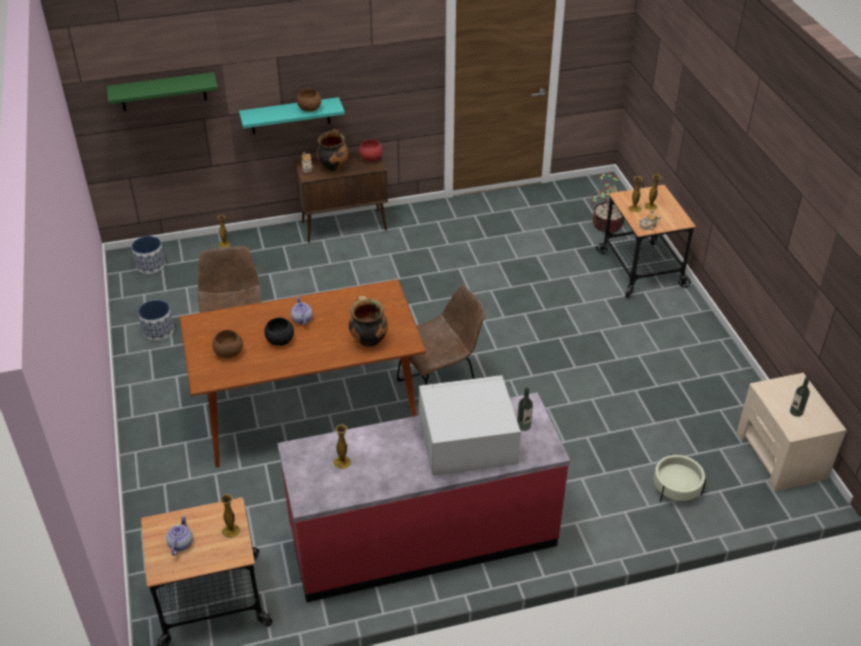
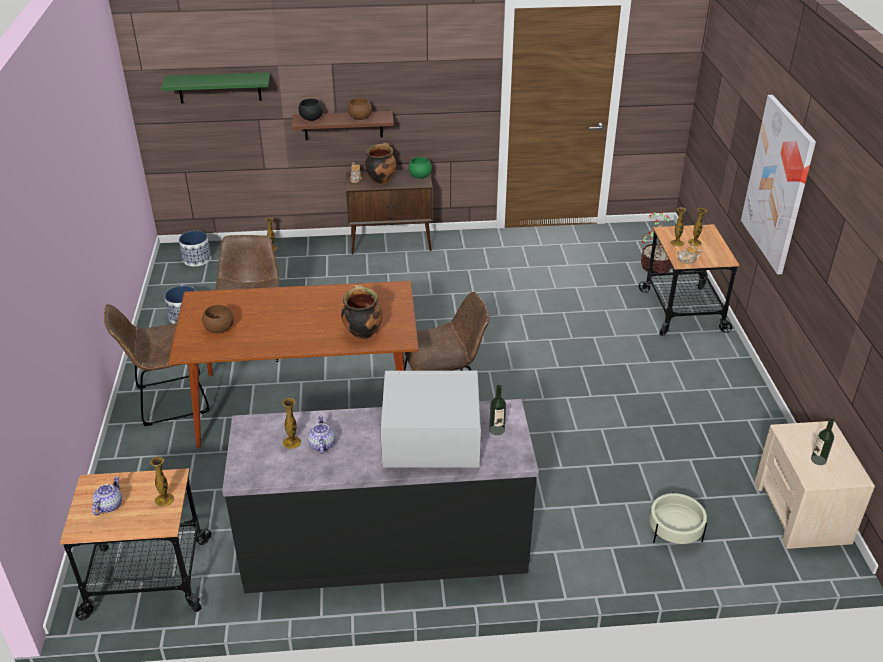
camera: 10 degrees right, 5 degrees down
turquoise shelf [239,97,345,134] -> brown shelf [292,111,394,140]
black bowl [264,317,294,346] -> black bowl moved to [298,99,323,121]
red counter [277,392,570,603] -> black counter [222,399,539,593]
teapot [291,297,313,326] -> teapot moved to [308,416,335,454]
red bowl [359,140,383,162] -> green bowl [409,157,432,179]
none -> brown chair [104,304,209,426]
none -> picture [741,95,816,275]

